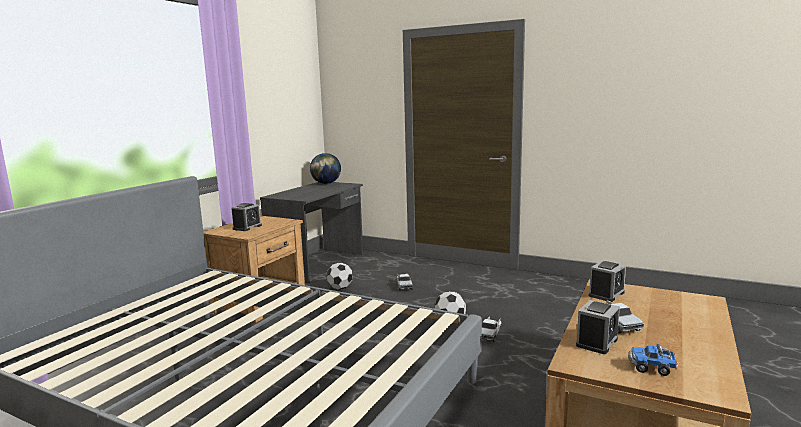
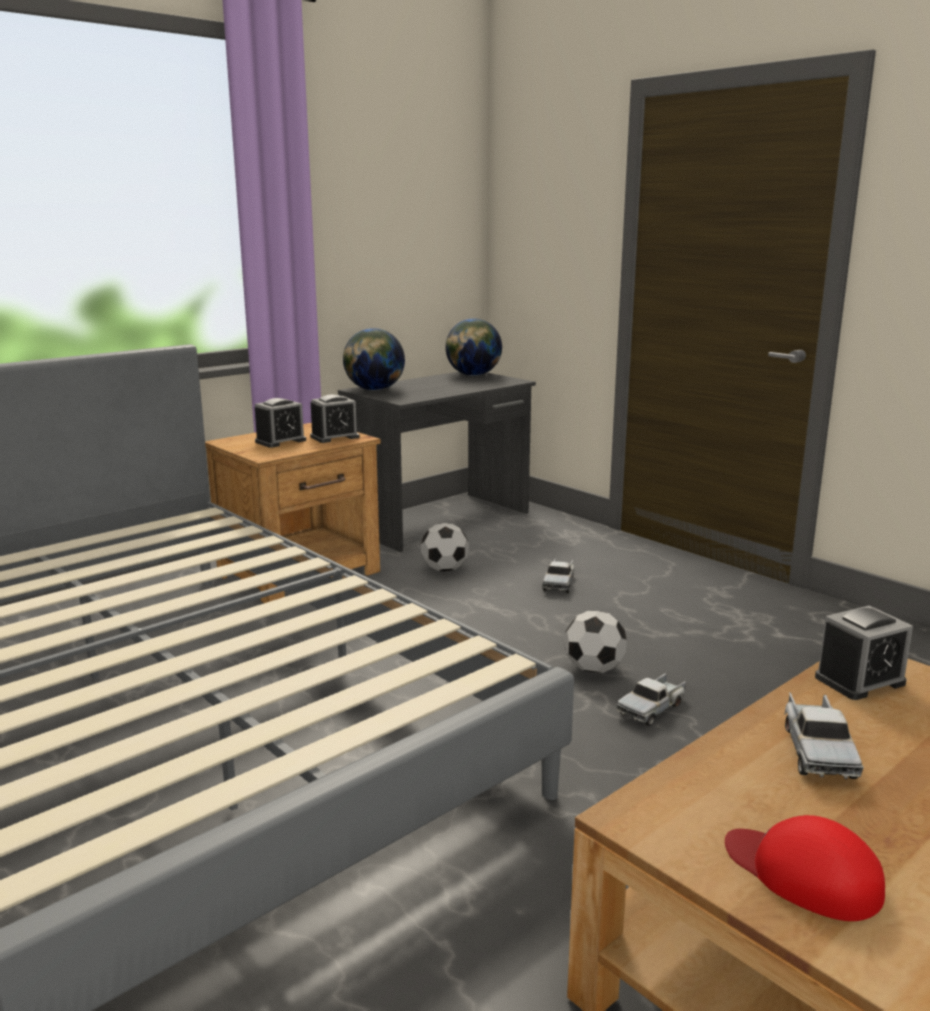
camera: 20 degrees right, 5 degrees up
alarm clock [576,300,620,354] -> alarm clock moved to [310,394,360,443]
toy truck [628,344,678,376] -> red cap [725,815,885,921]
none -> globe [343,328,405,391]

